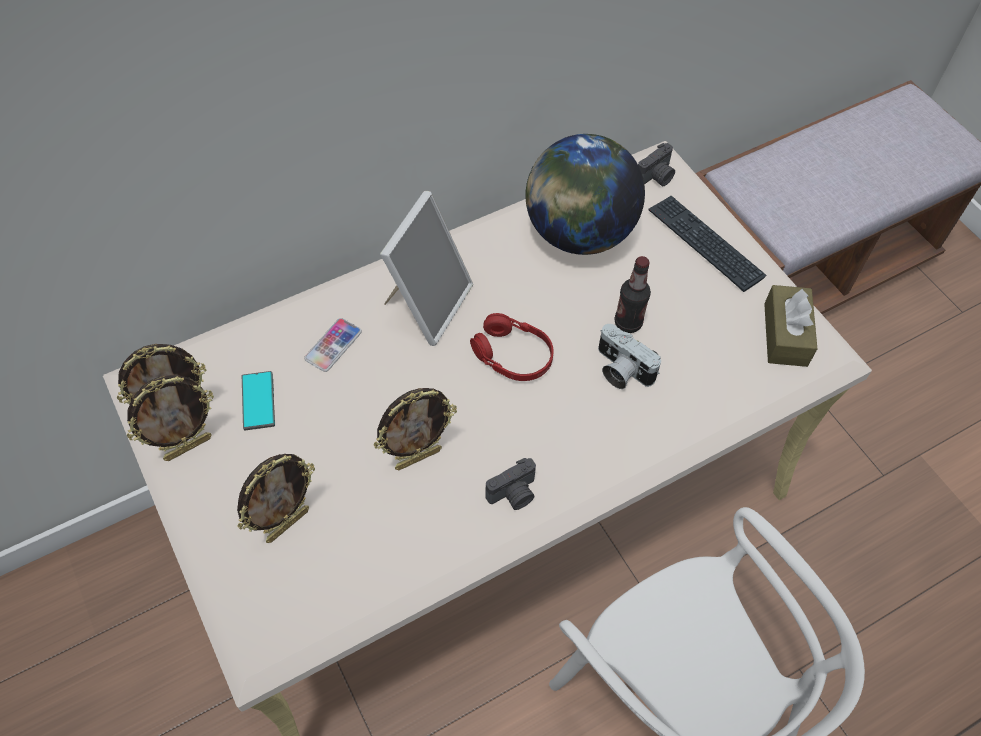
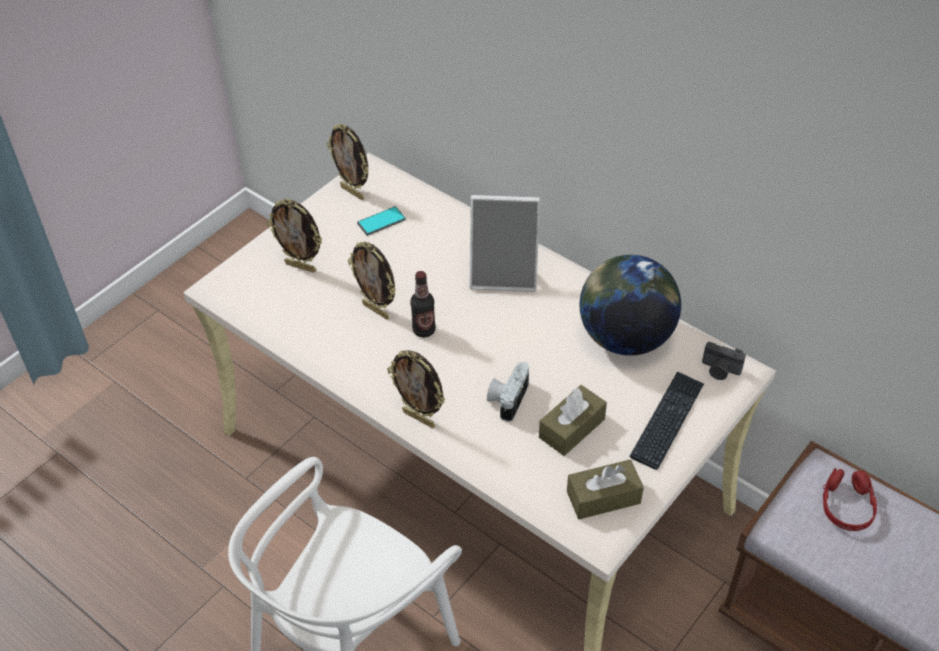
camera: 70 degrees right, 10 degrees down
picture frame [127,375,214,461] -> picture frame moved to [387,350,445,428]
phone [304,318,362,372] -> none
red headphones [470,313,554,381] -> red headphones moved to [823,468,877,531]
camera [485,458,536,510] -> none
bottle [614,256,651,333] -> bottle moved to [410,271,436,338]
none -> brown tissue box [539,385,607,456]

